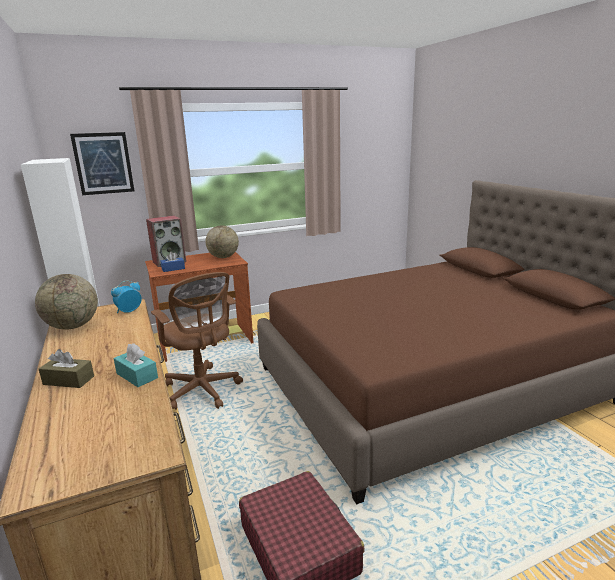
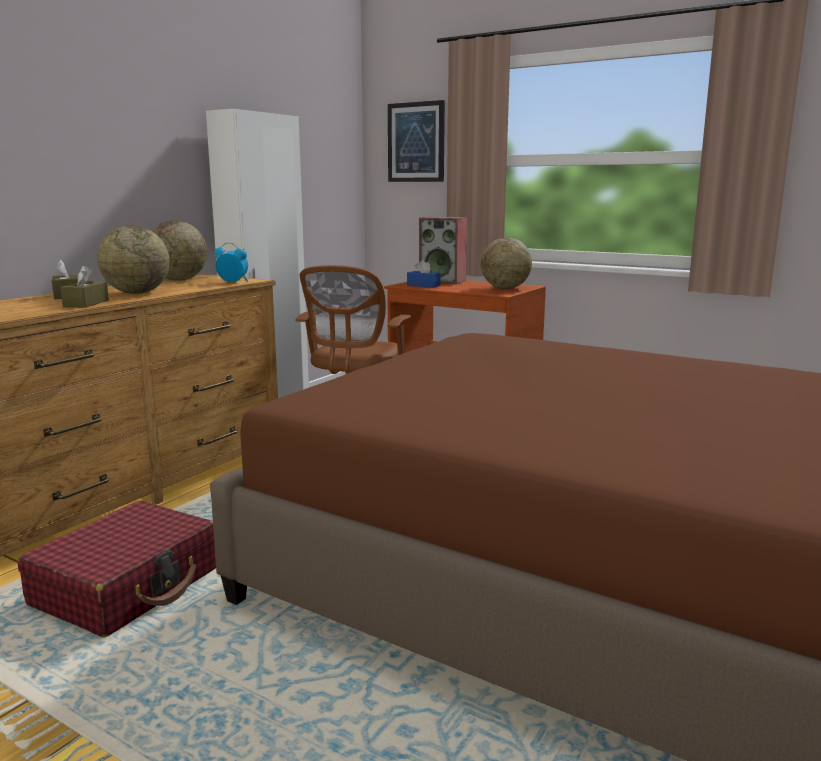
camera: 55 degrees right, 5 degrees down
turquoise tissue box [114,343,158,387] -> brown tissue box [60,265,109,308]
none -> globe [97,225,170,294]

